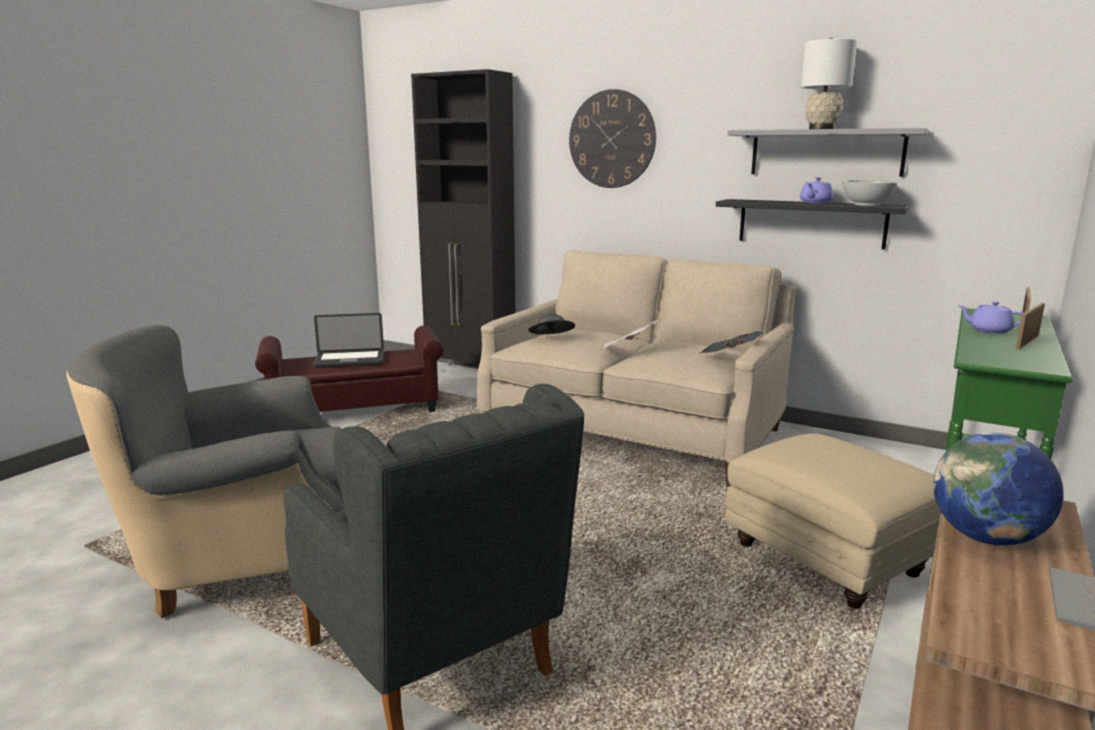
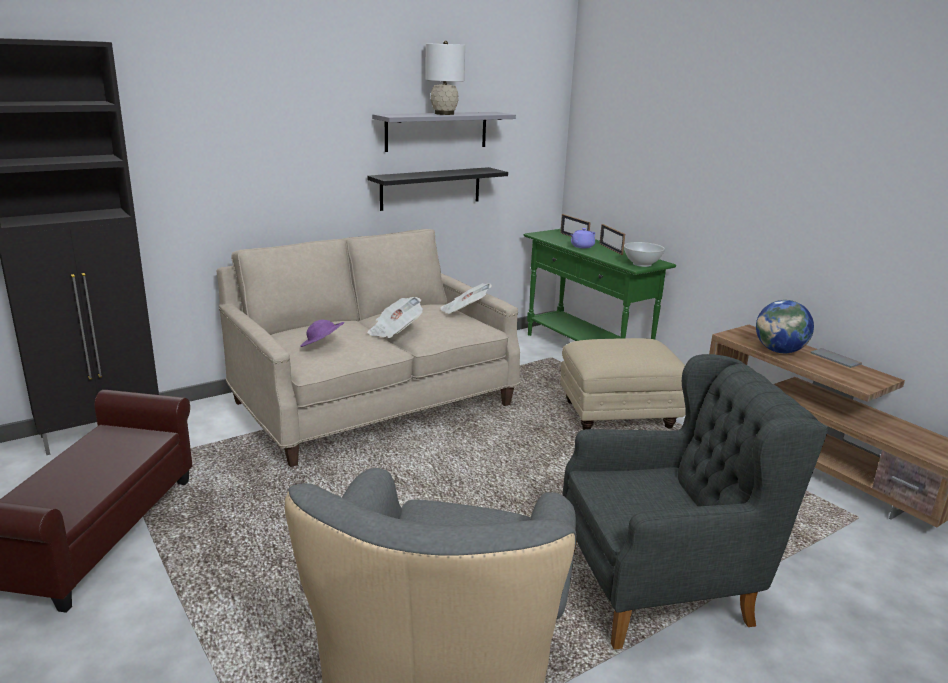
camera: 65 degrees left, 5 degrees up
laptop [313,313,384,368] -> none
grey hat [528,313,575,335] -> purple hat [300,320,344,347]
wall clock [569,89,656,188] -> none
purple teapot [800,177,834,203] -> none
white bowl [842,180,897,206] -> white bowl moved to [624,242,665,267]

